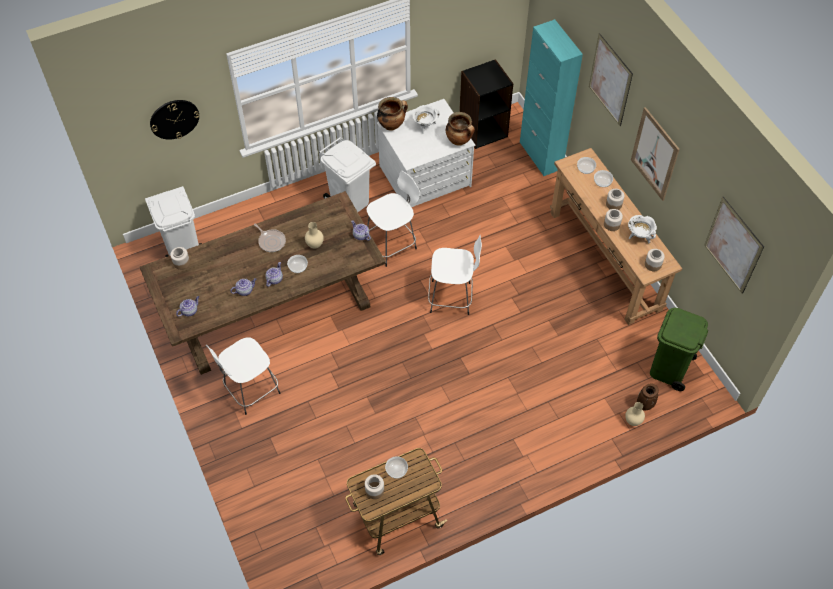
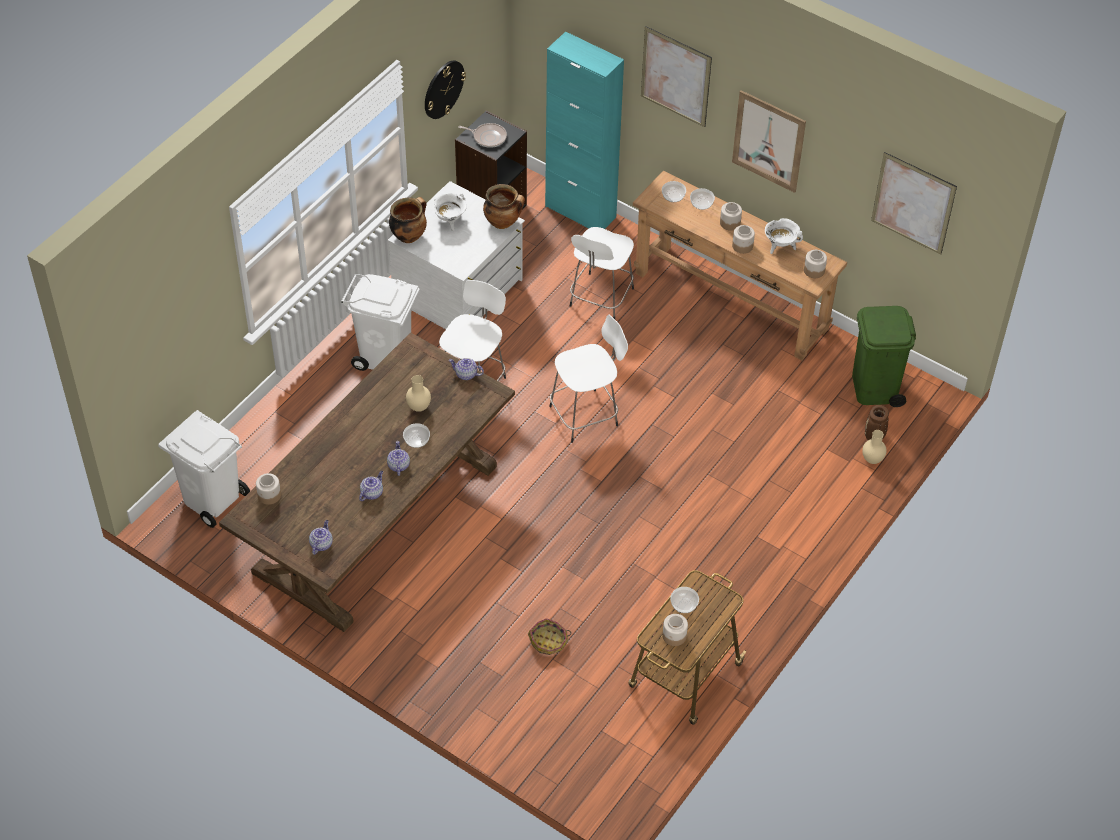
camera: 30 degrees left, 5 degrees down
wall clock [150,100,199,140] -> wall clock moved to [425,61,466,119]
white stool [206,338,280,415] -> white stool moved to [570,227,634,319]
frying pan [254,224,286,252] -> frying pan moved to [458,123,507,148]
none -> basket [528,618,571,655]

